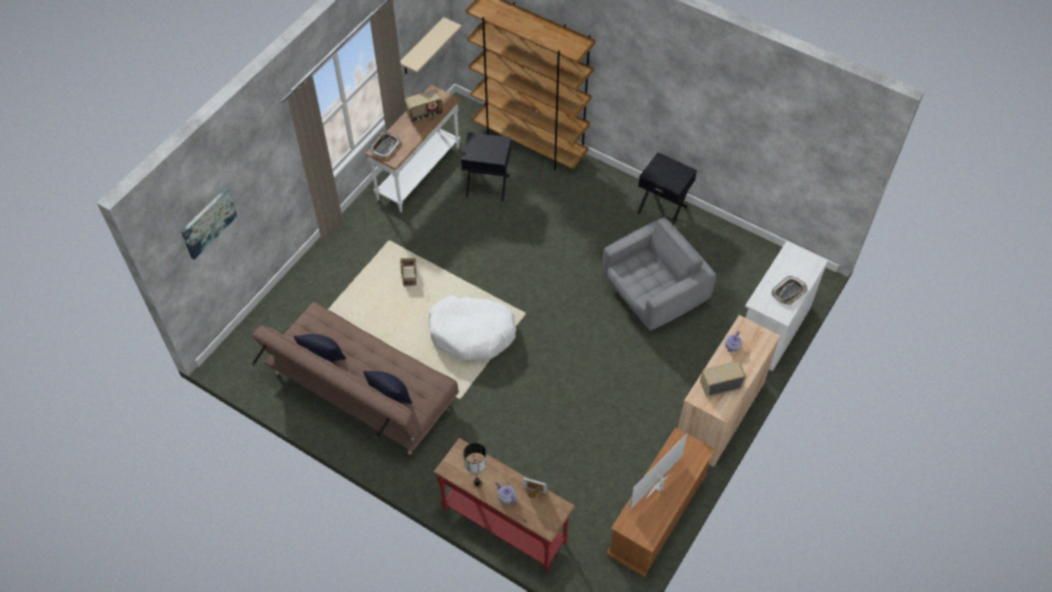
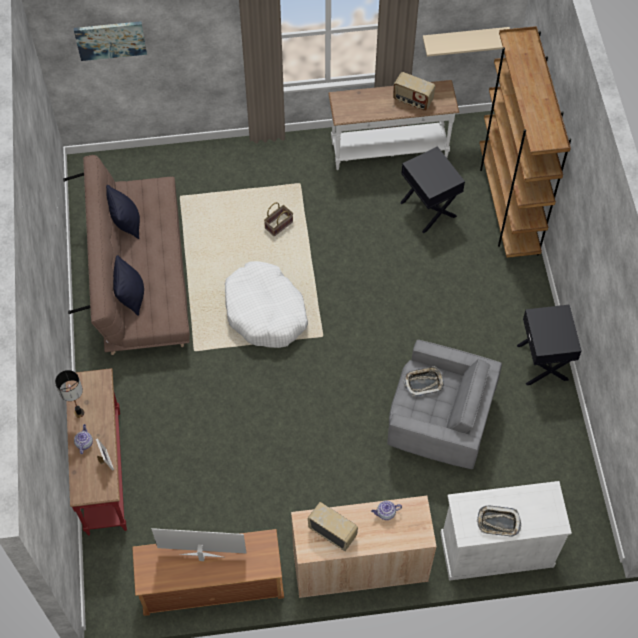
camera: 50 degrees right, 5 degrees up
tray [370,132,400,157] -> tray moved to [403,366,444,396]

